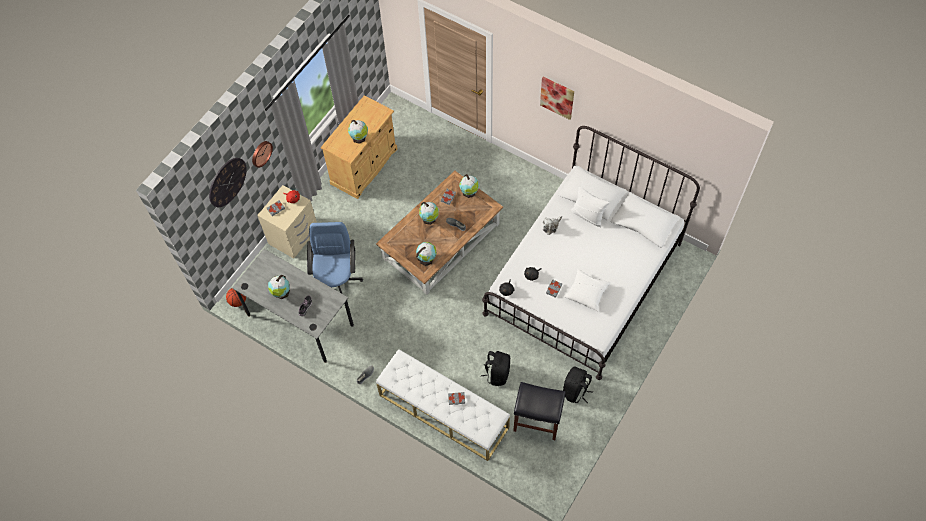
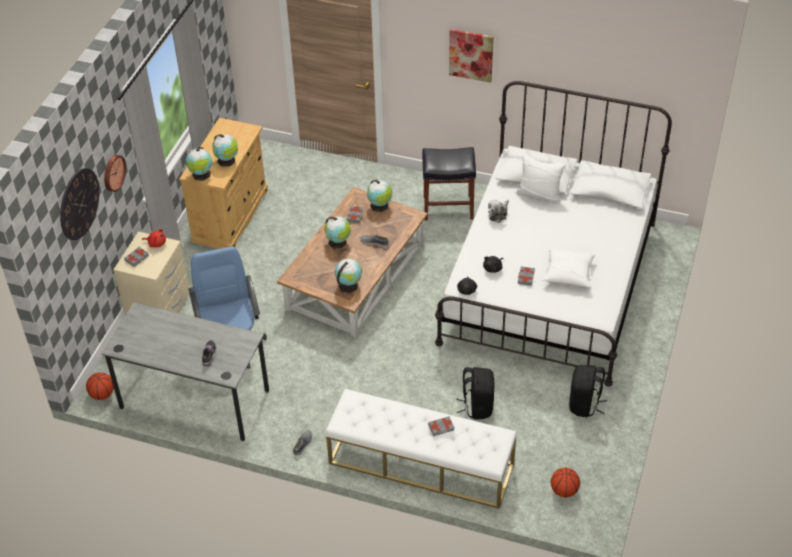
camera: 15 degrees left, 15 degrees down
globe [268,275,290,299] -> globe moved to [186,147,212,181]
black stool [513,382,566,440] -> black stool moved to [422,147,476,221]
none -> basketball [551,468,580,498]

